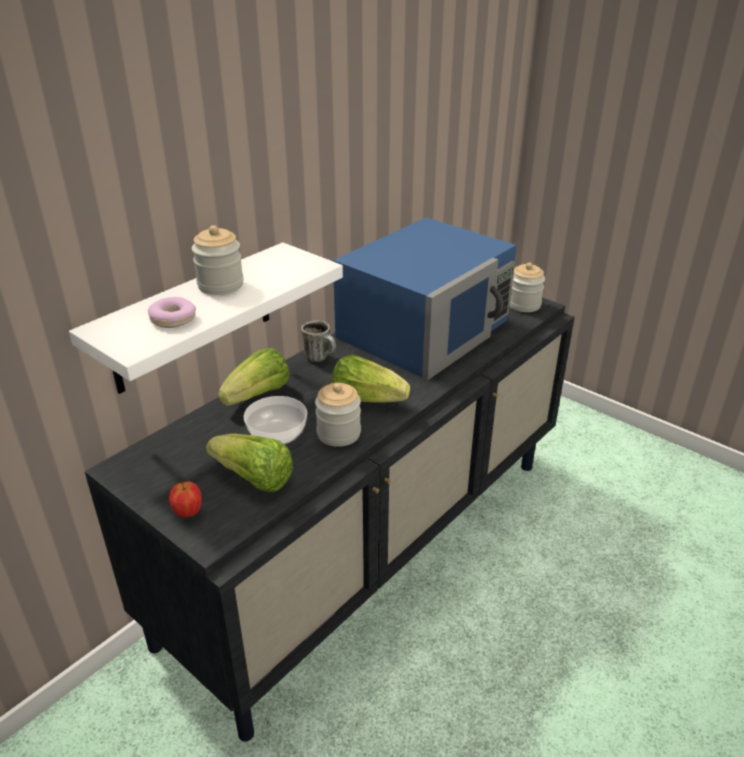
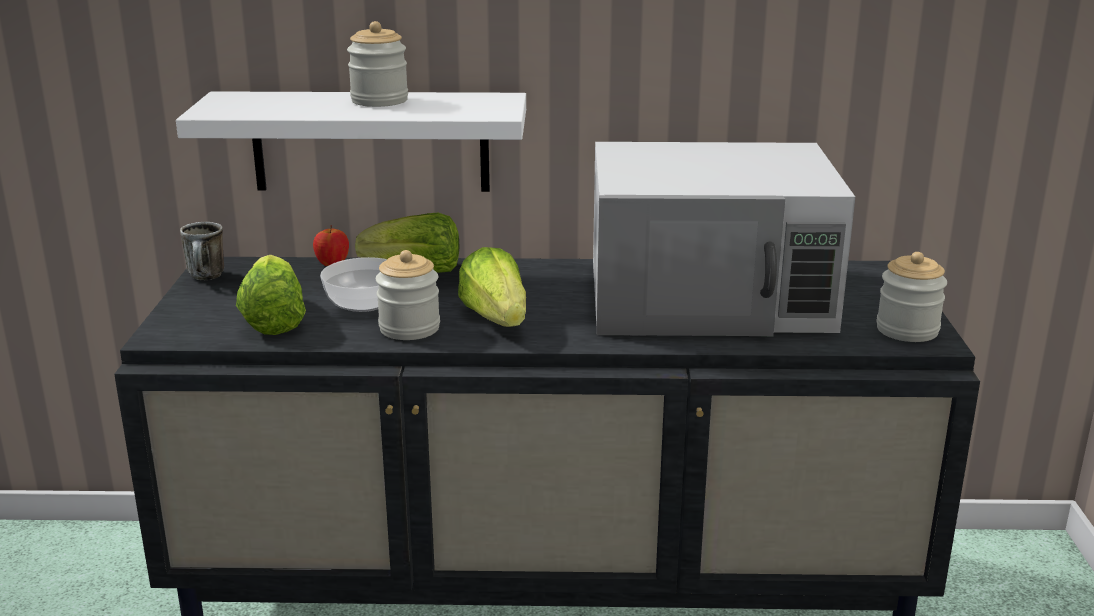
camera: 50 degrees right, 10 degrees down
donut [148,297,196,328] -> none
apple [169,481,202,518] -> apple moved to [313,225,349,266]
mug [301,321,336,362] -> mug moved to [180,222,224,280]
blue microwave [333,217,516,380] -> white microwave [593,142,855,336]

